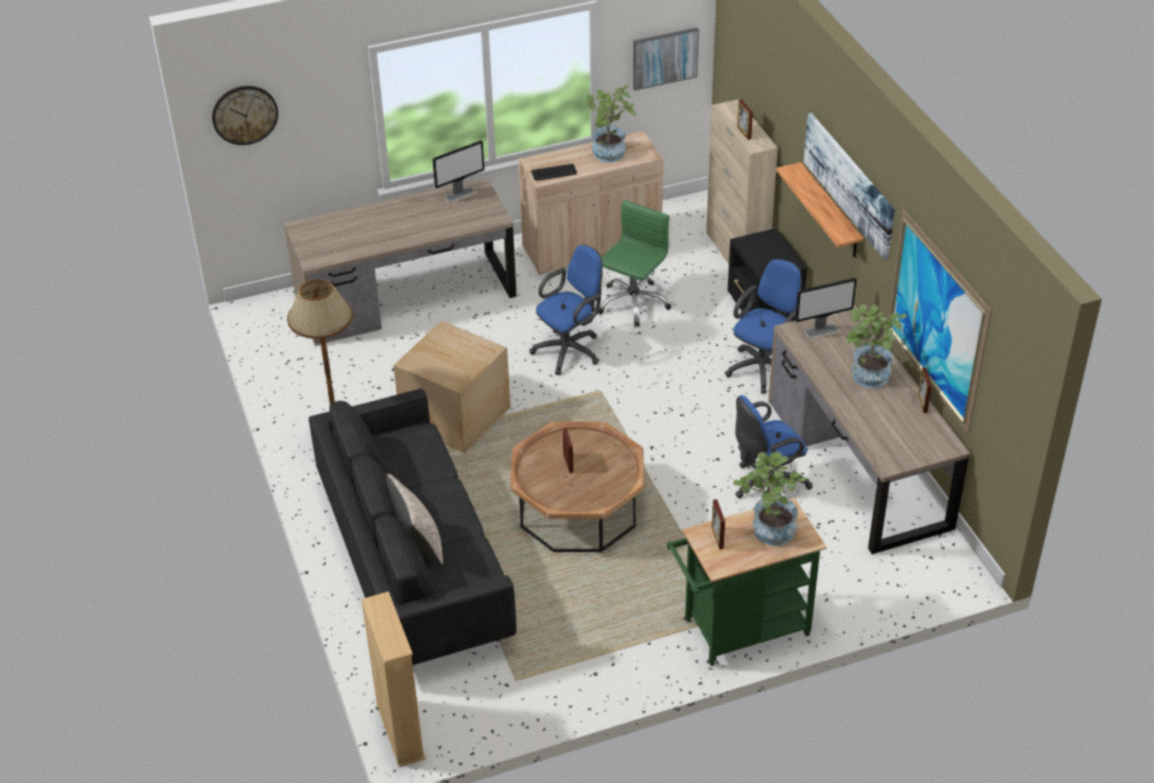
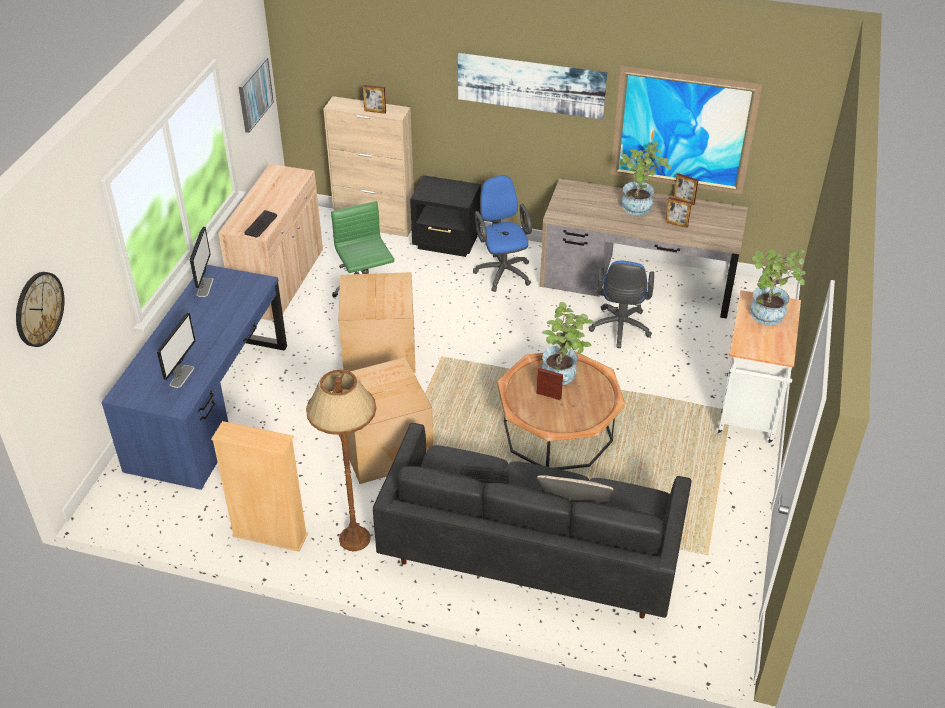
camera: 55 degrees left, 0 degrees up
brown desk [284,178,517,346] -> blue desk [101,265,287,490]
beige bookcase [361,591,426,767] -> beige bookcase moved to [211,421,308,552]
blue office chair [530,245,603,375] -> cardboard box [338,272,416,373]
potted plant [584,85,636,162] -> potted plant moved to [542,302,595,385]
green cart [666,498,826,666] -> white cart [715,290,801,444]
picture frame [712,499,725,549] -> picture frame moved to [665,197,692,228]
shelf [776,162,864,258] -> none
monitor [795,278,857,338] -> monitor moved to [157,312,196,388]
none -> keyboard [460,465,510,483]

